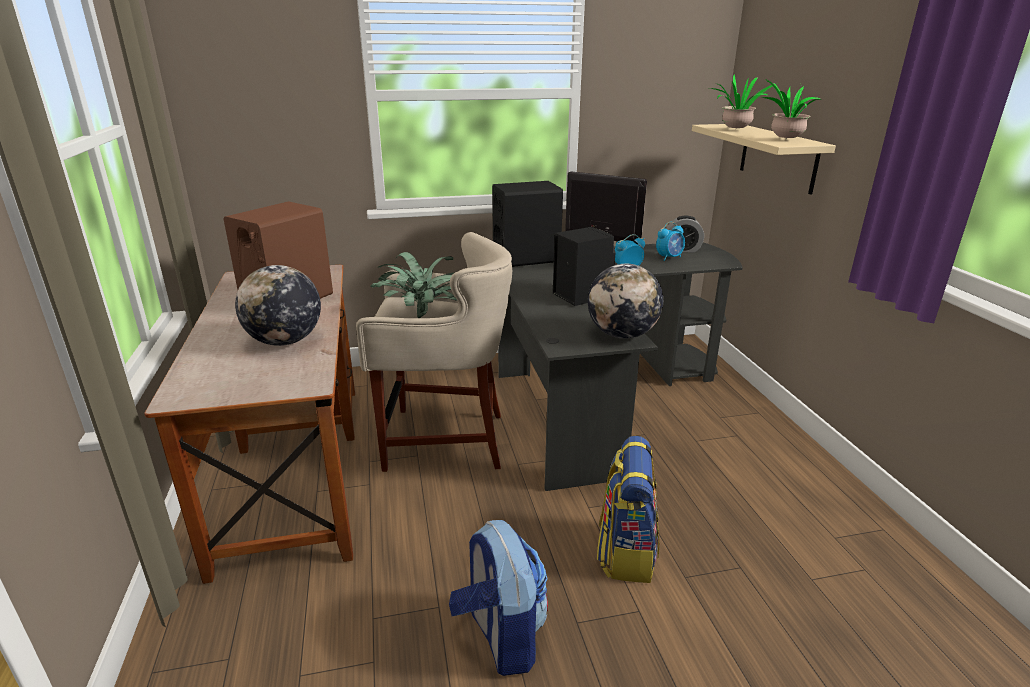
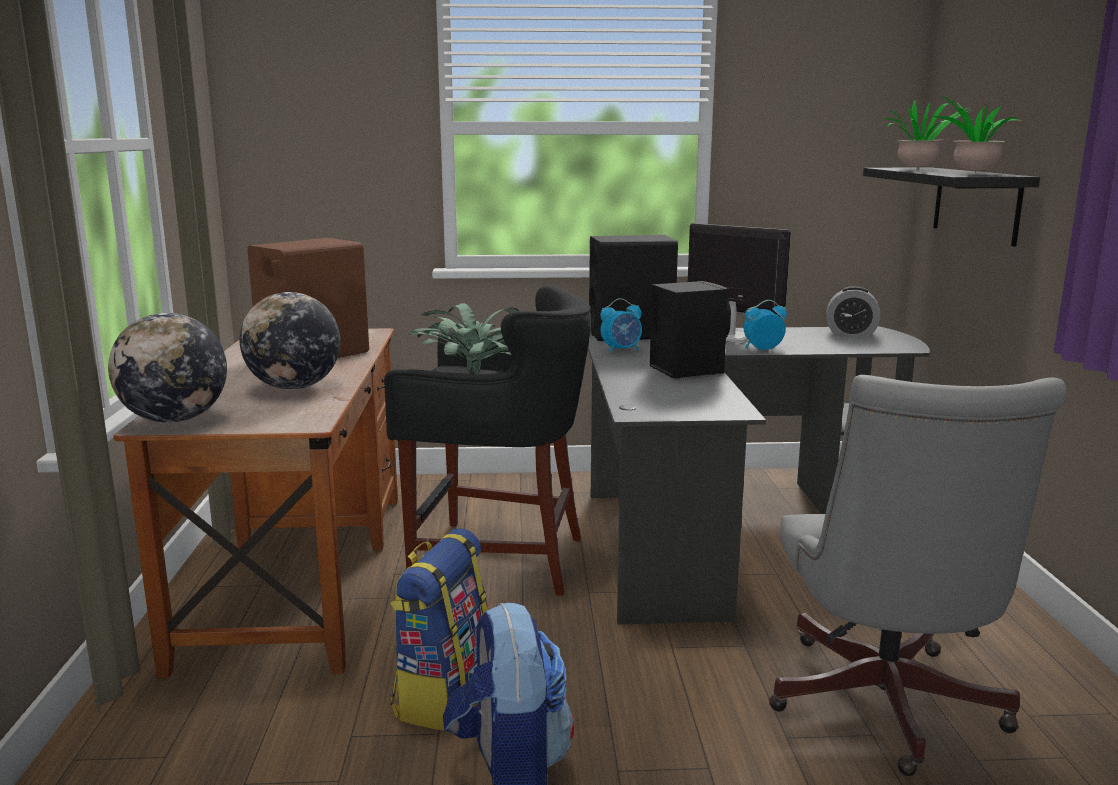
camera: 10 degrees right, 10 degrees down
beige stool [356,232,512,472] -> black stool [384,284,591,596]
globe [588,264,663,339] -> globe moved to [108,313,227,423]
backpack [597,436,659,583] -> backpack moved to [390,528,488,731]
alarm clock [656,222,685,261] -> alarm clock moved to [600,298,642,353]
beige shelf [692,124,836,195] -> black shelf [863,168,1040,247]
none -> grey office chair [769,375,1067,776]

